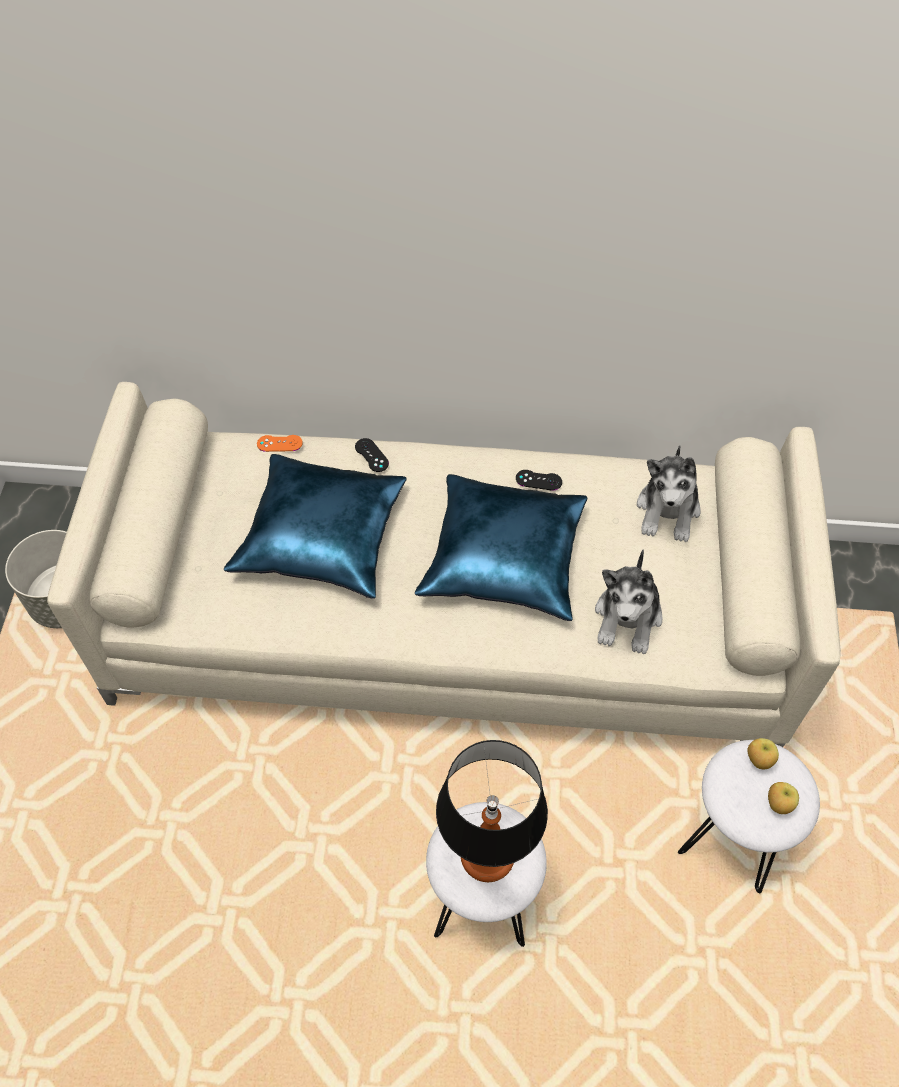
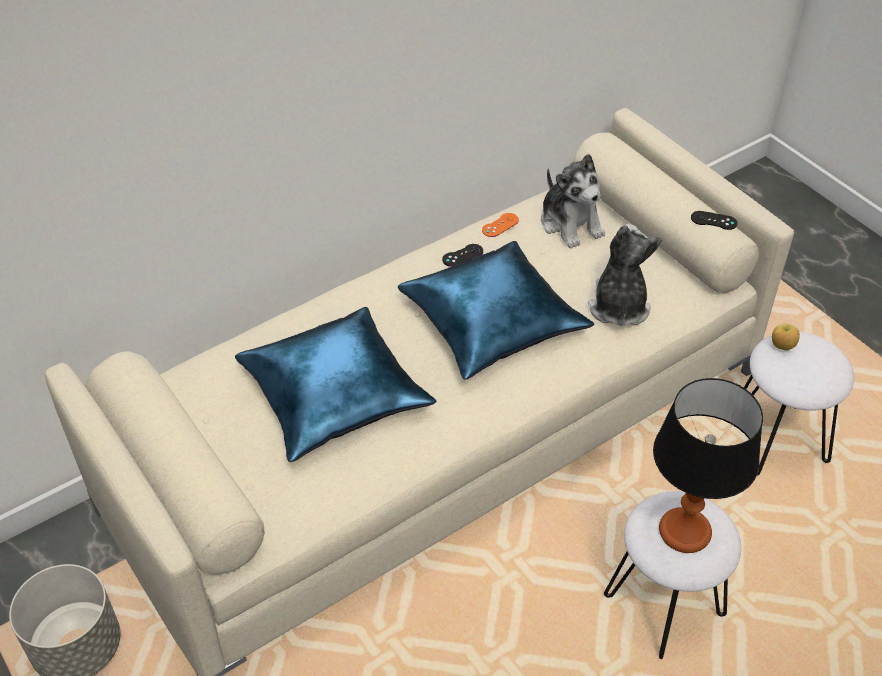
camera: 40 degrees left, 10 degrees down
orange game controller [257,435,303,452] -> orange game controller moved to [482,213,519,237]
black game controller [355,438,389,472] -> black game controller moved to [691,211,738,230]
plush toy [595,549,662,654] -> plush toy turned 150 degrees counterclockwise [588,224,662,326]
apple [768,782,799,814] -> none

